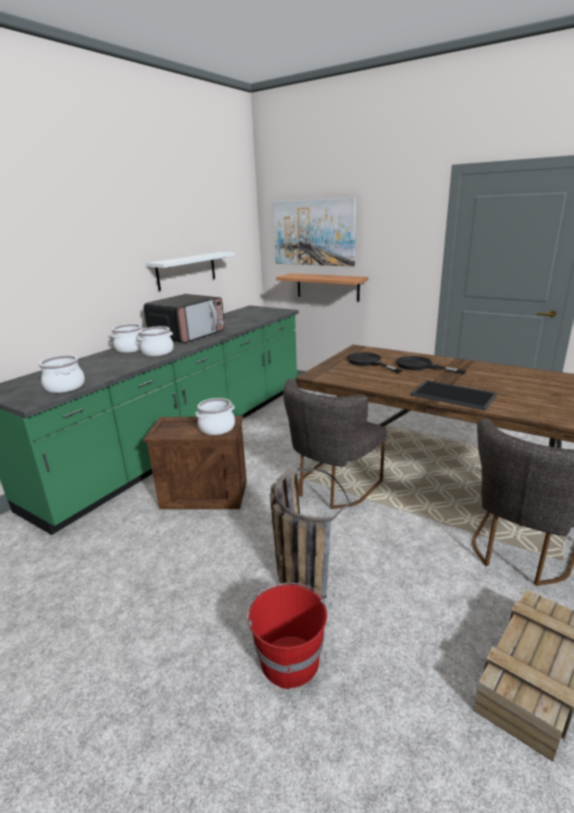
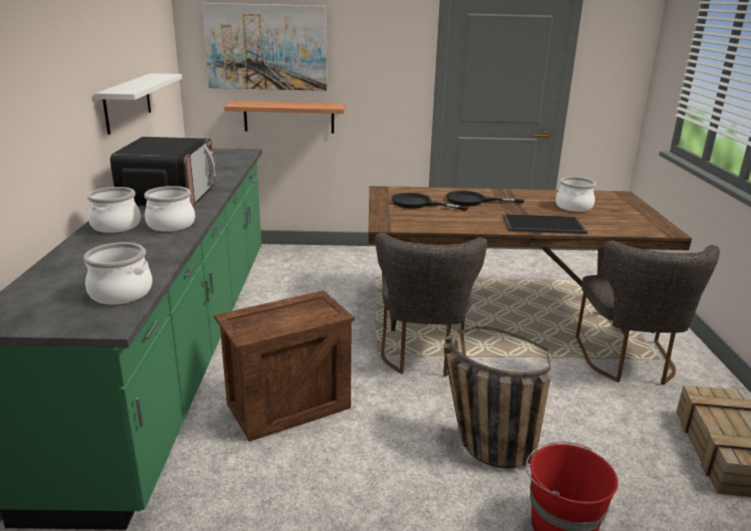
camera: 35 degrees left, 0 degrees up
cooking pot [196,398,235,435] -> cooking pot moved to [556,177,596,212]

